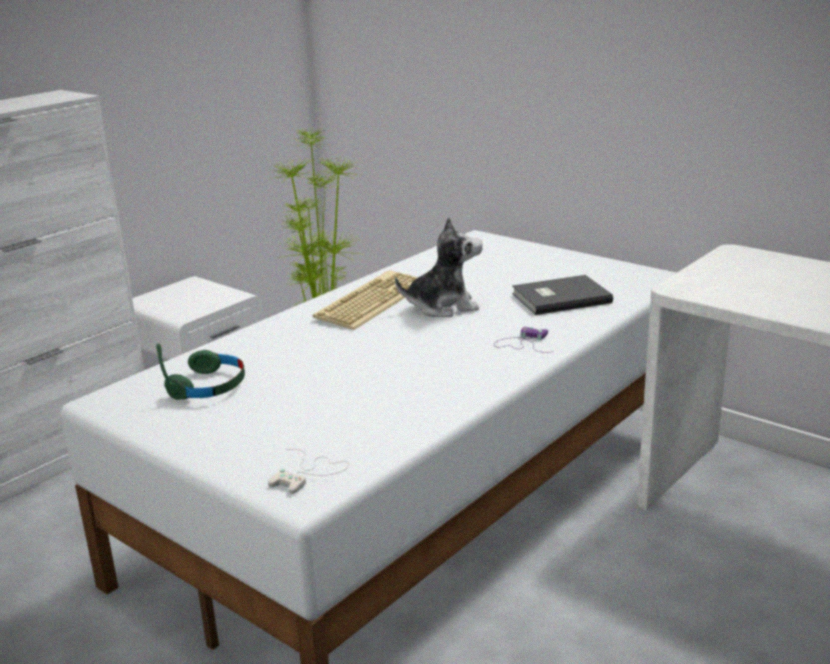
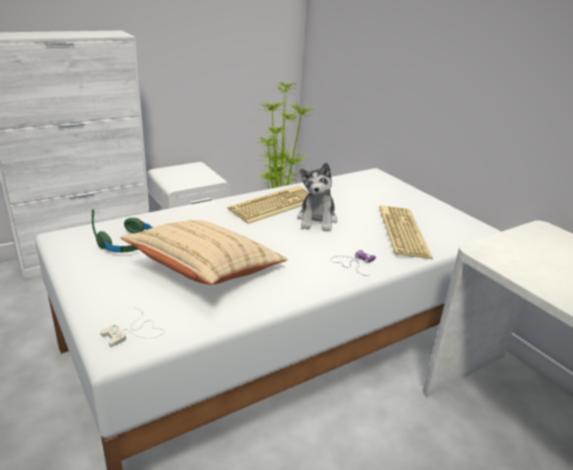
camera: 15 degrees right, 5 degrees up
plush toy [395,217,483,317] -> plush toy turned 90 degrees clockwise [297,162,337,232]
grey book [512,275,613,315] -> keyboard [379,206,433,259]
none -> beige pillow [121,220,288,285]

